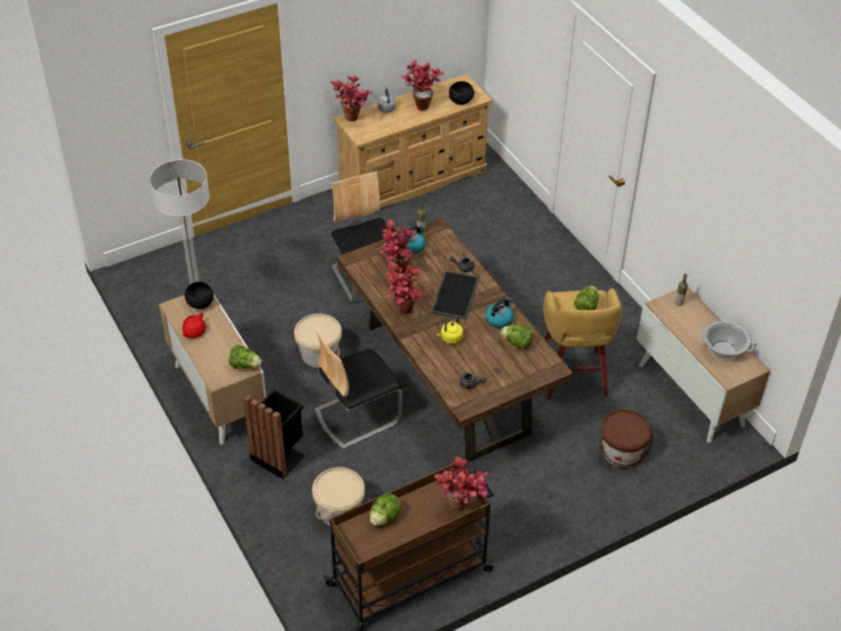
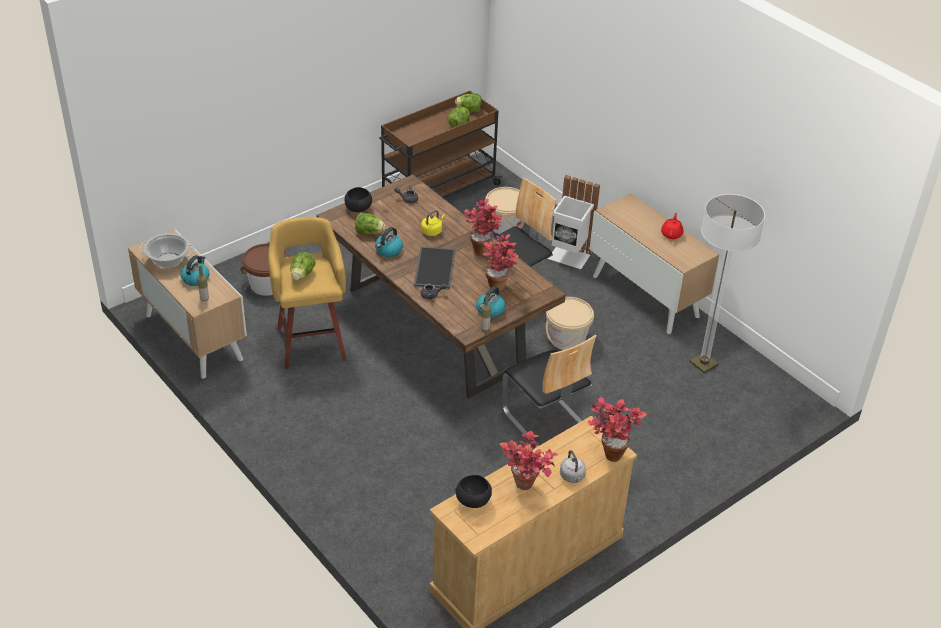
camera: 170 degrees right, 5 degrees down
black bowl [185,282,214,309] -> black bowl moved to [345,187,372,212]
lettuce [229,345,262,369] -> lettuce moved to [455,93,482,113]
black trash can [243,389,305,479] -> white trash can [548,175,600,269]
potted plant [434,457,489,511] -> none
none -> kettle [181,255,210,286]

